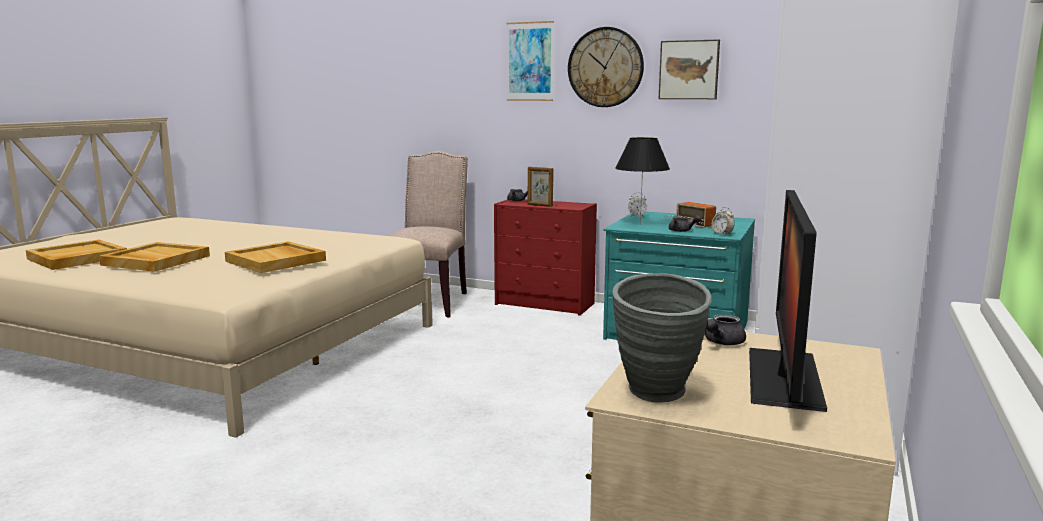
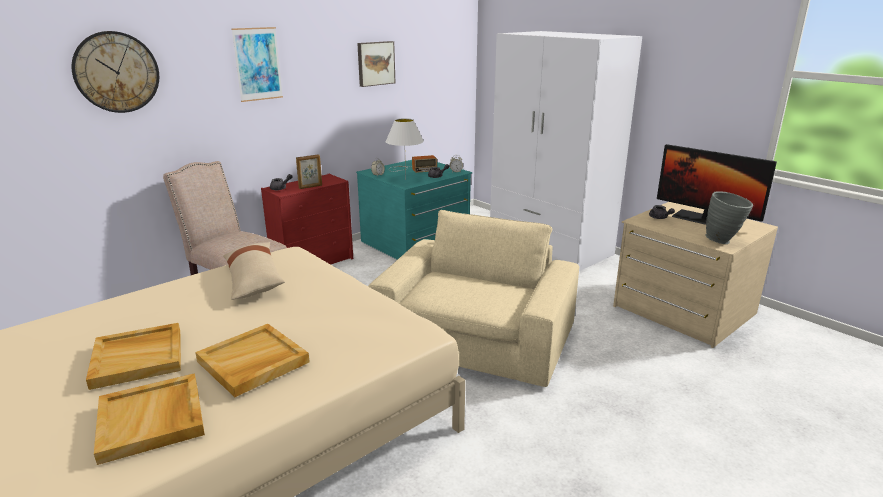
camera: 65 degrees left, 10 degrees up
beige tray [225,241,326,273] -> beige tray moved to [86,323,181,390]
wall clock [568,27,644,107] -> wall clock moved to [71,31,159,113]
black table lamp [615,137,670,225] -> white table lamp [385,118,424,180]
none -> beige pillow [223,242,285,300]
none -> beige armchair [368,210,579,387]

